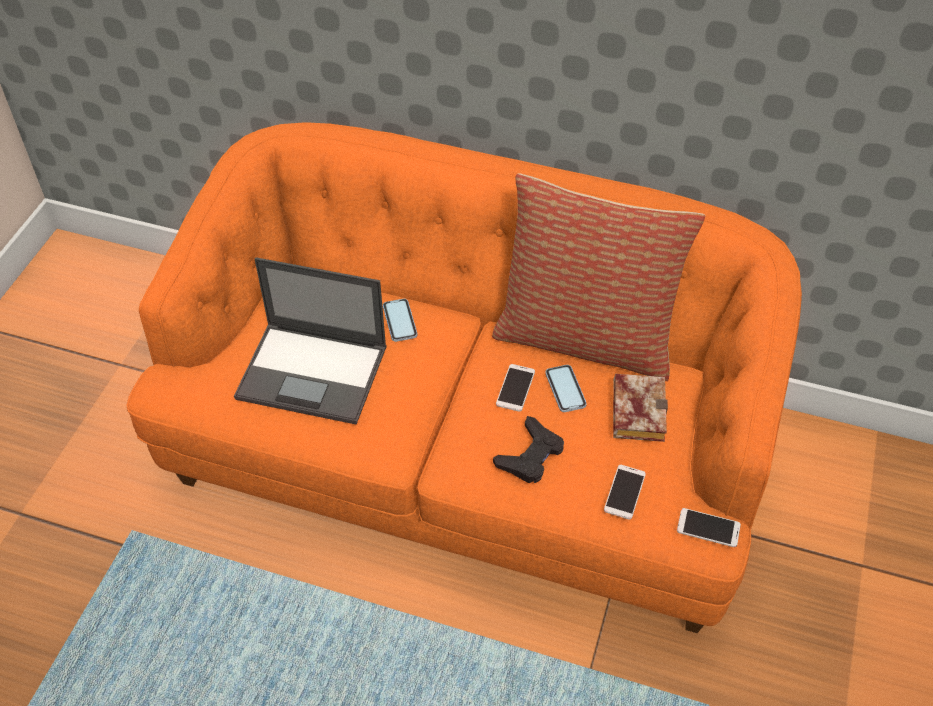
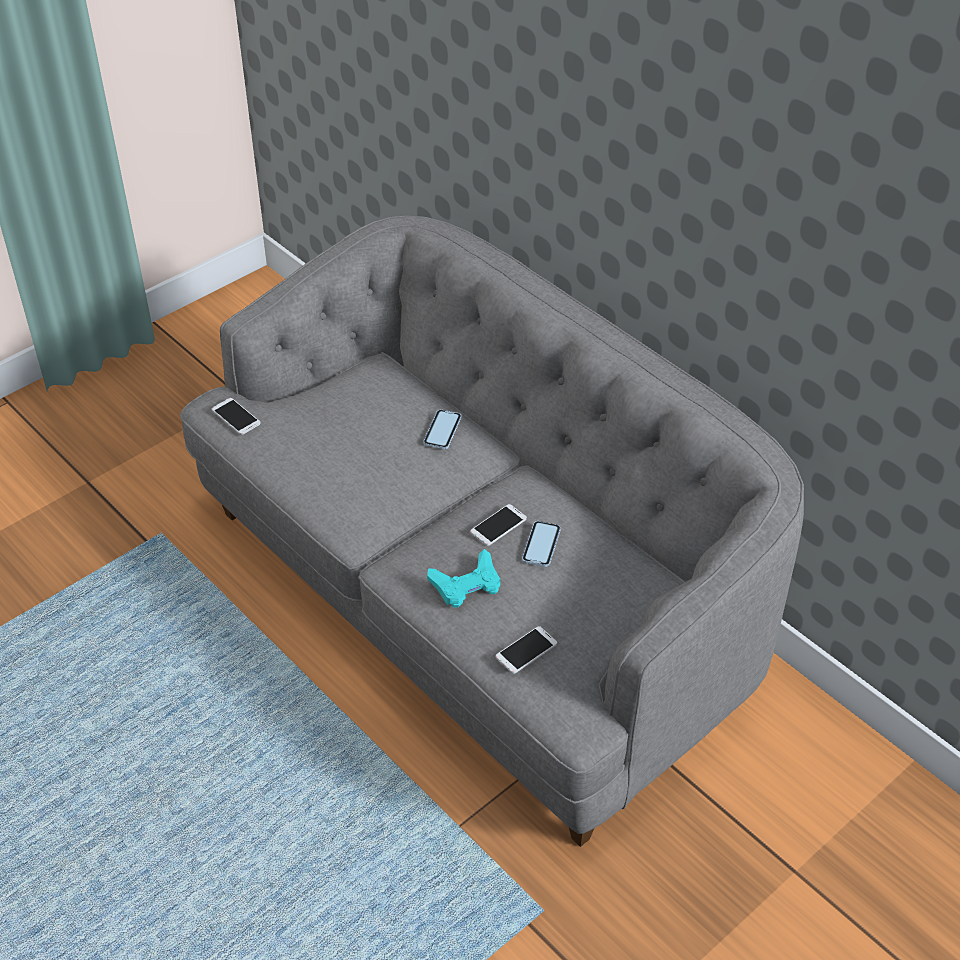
camera: 30 degrees right, 5 degrees down
orange sofa [126,122,802,633] -> grey sofa [180,216,804,847]
laptop [234,257,387,424] -> none
pillow [492,173,705,381] -> none
black game controller [493,416,564,483] -> turquoise game controller [427,549,500,608]
book [613,374,668,442] -> none
phone [677,508,741,547] -> phone moved to [212,398,261,435]

